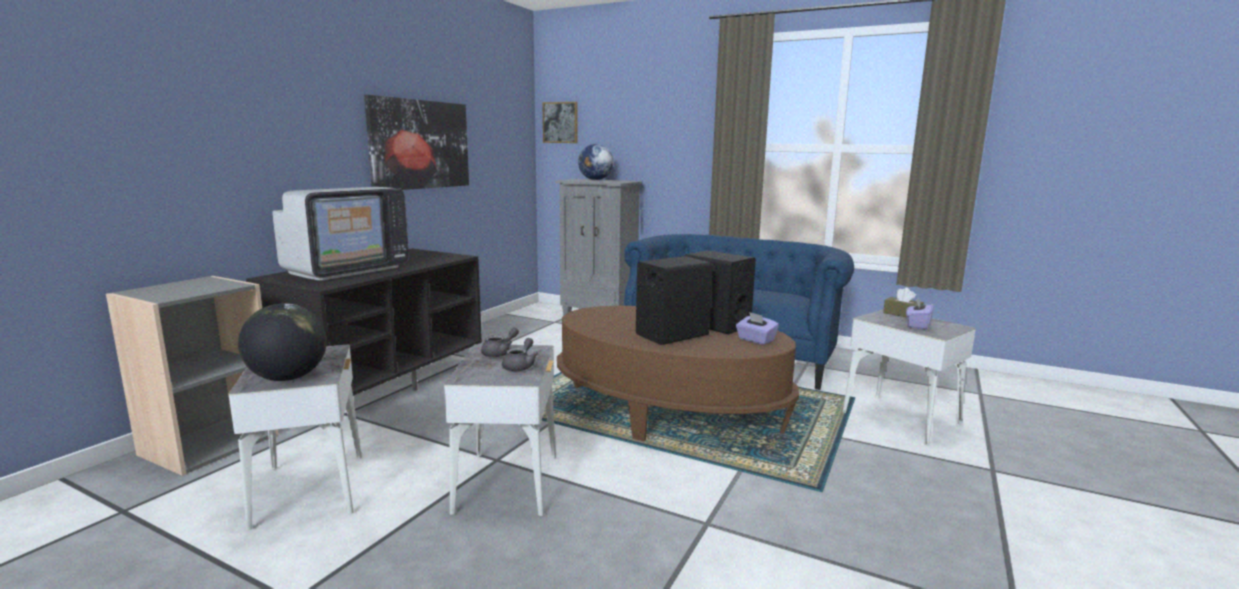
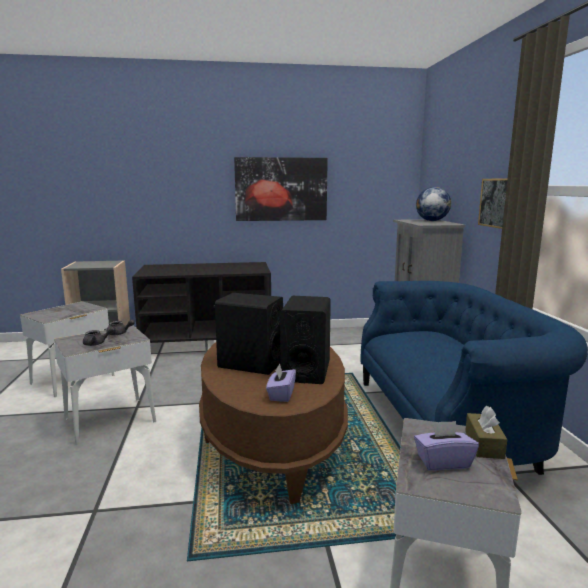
camera: 55 degrees right, 0 degrees up
globe [238,303,327,381] -> none
television [272,187,409,280] -> none
picture [543,102,578,143] -> picture moved to [478,178,507,229]

